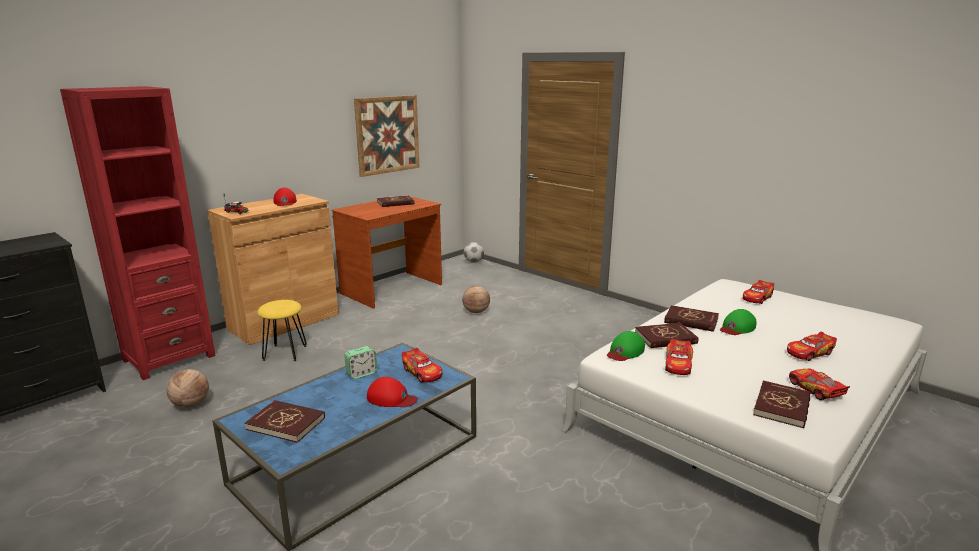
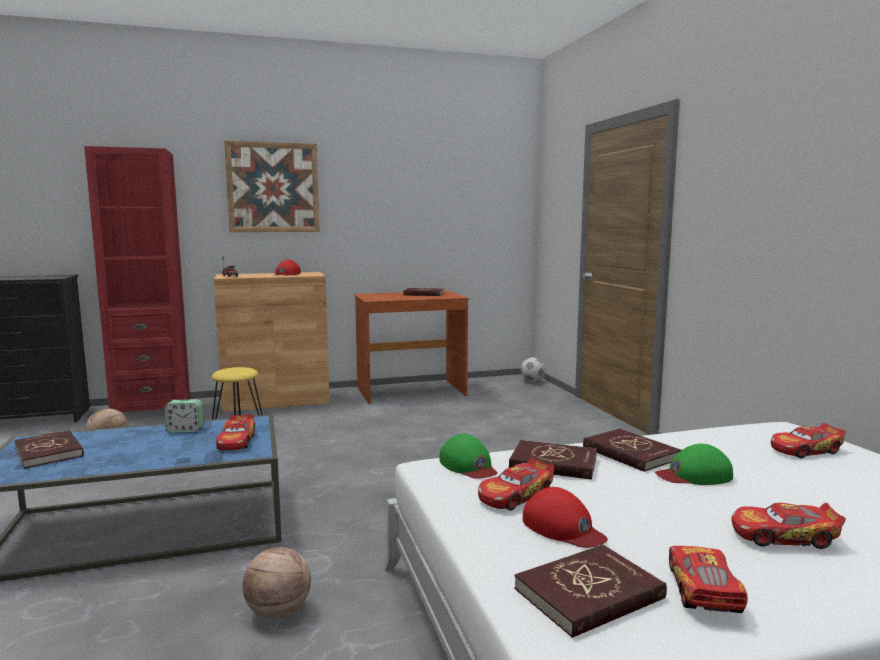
camera: 30 degrees right, 10 degrees down
picture [354,95,419,177] -> picture moved to [224,141,320,232]
red cap [367,377,418,407] -> red cap moved to [523,487,608,548]
basketball [462,285,490,313] -> basketball moved to [242,547,311,619]
green cap [607,331,645,361] -> green cap turned 105 degrees counterclockwise [440,434,498,479]

